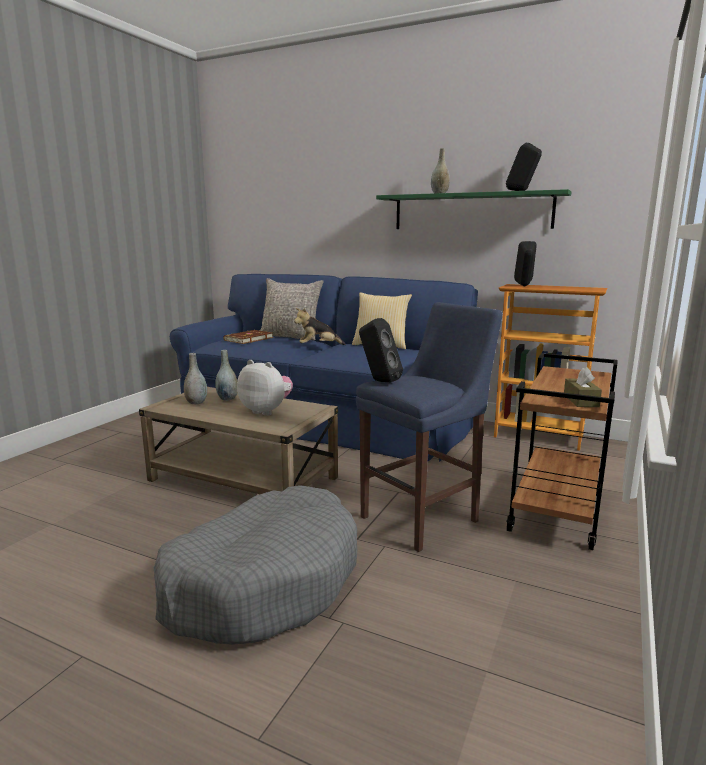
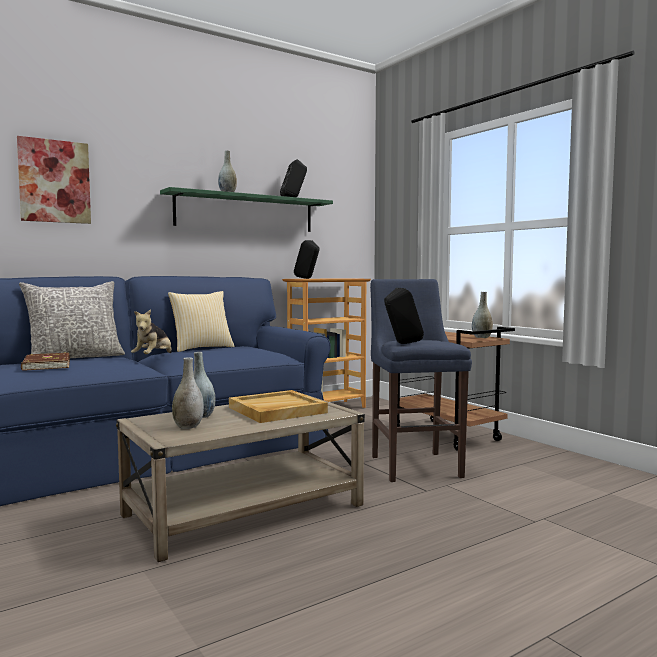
camera: 60 degrees left, 10 degrees down
grey dog bed [154,485,357,645] -> none
plush toy [237,360,293,416] -> beige tray [229,390,328,423]
brown tissue box [564,367,602,407] -> grey vase [472,292,493,338]
none -> picture [17,136,91,224]

